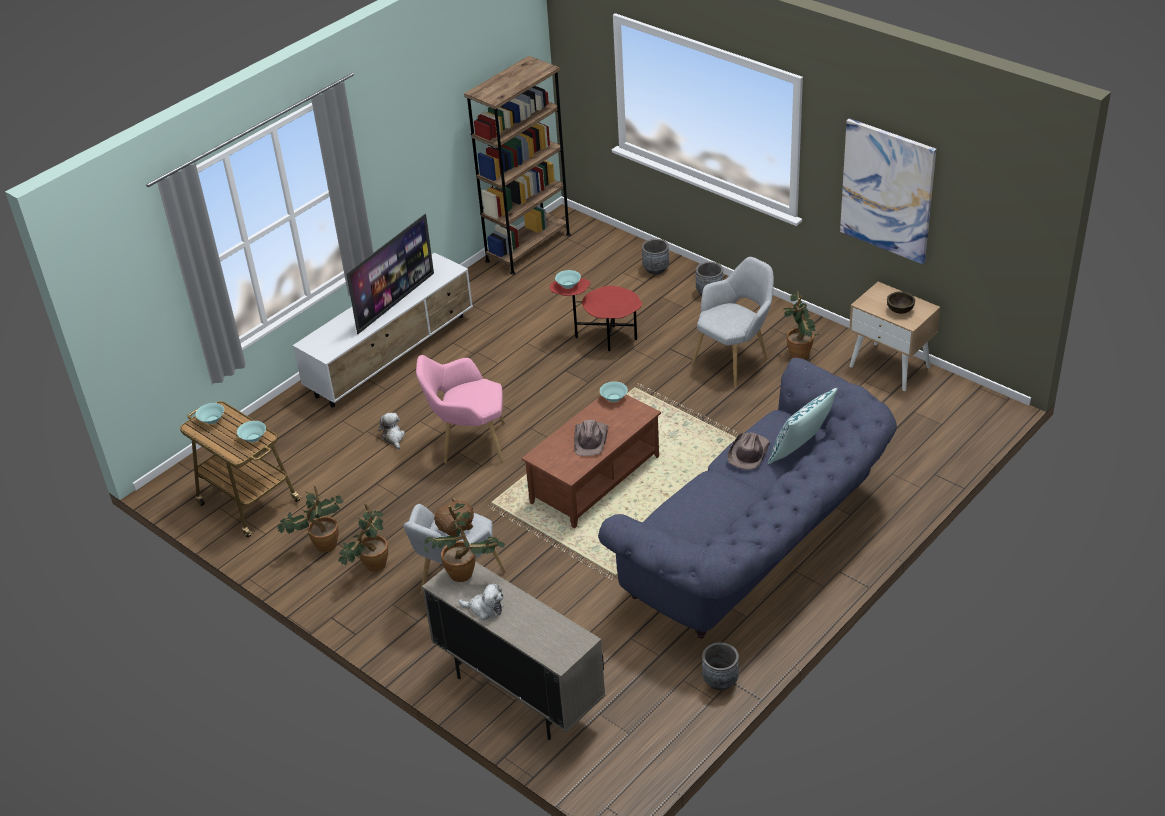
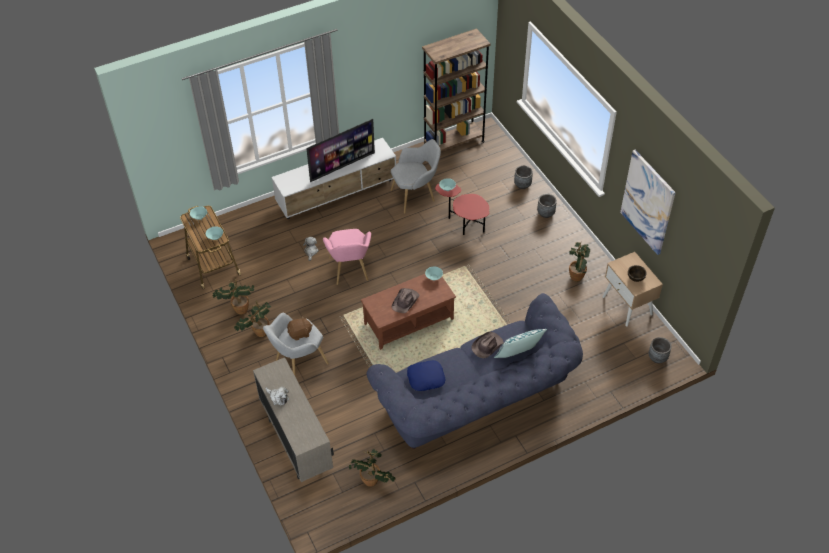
camera: 20 degrees right, 10 degrees up
pink armchair [416,355,505,463] -> pink armchair turned 120 degrees counterclockwise [323,229,371,285]
potted plant [424,503,505,582] -> potted plant moved to [349,449,396,487]
grey armchair [692,257,774,388] -> grey armchair moved to [391,139,441,214]
grey planter [702,642,739,691] -> grey planter moved to [648,337,672,364]
none -> blue pillow [407,360,446,391]

